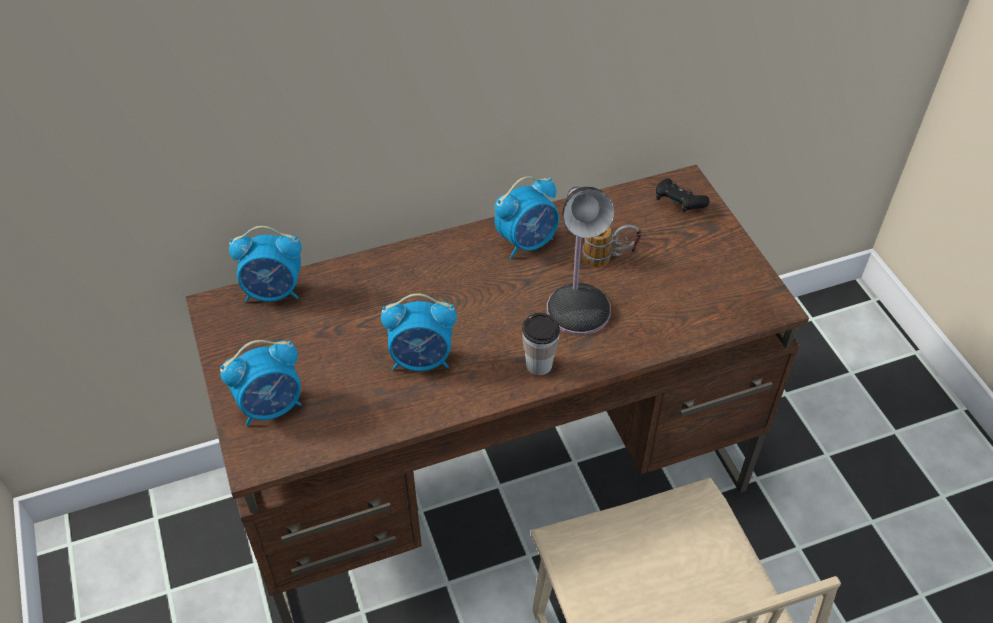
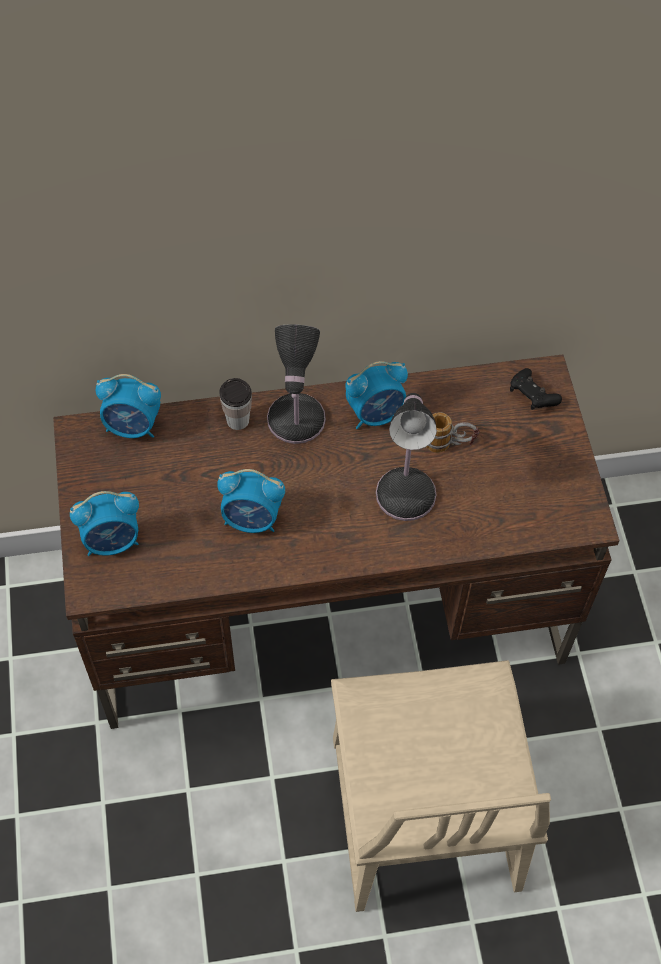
camera: 10 degrees right, 10 degrees up
cup [522,313,560,375] -> cup moved to [219,378,252,430]
none -> table lamp [267,324,326,444]

